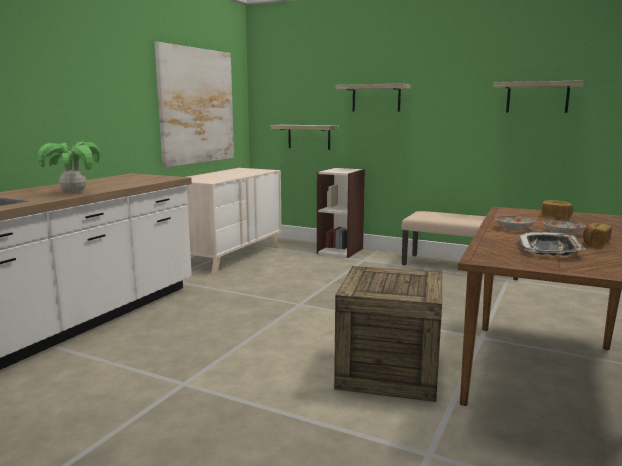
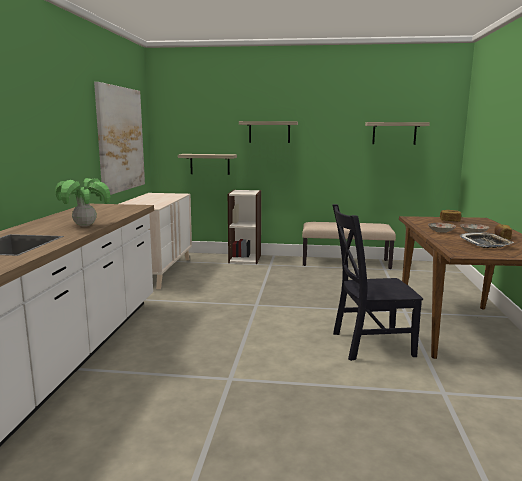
camera: 20 degrees left, 0 degrees up
crate [334,266,442,402] -> black chair [332,204,423,361]

